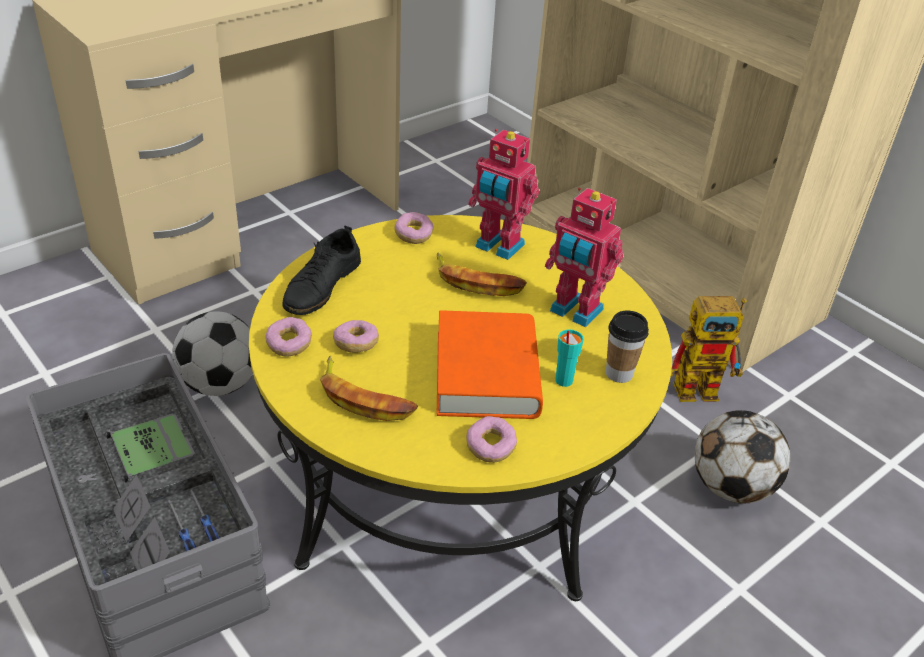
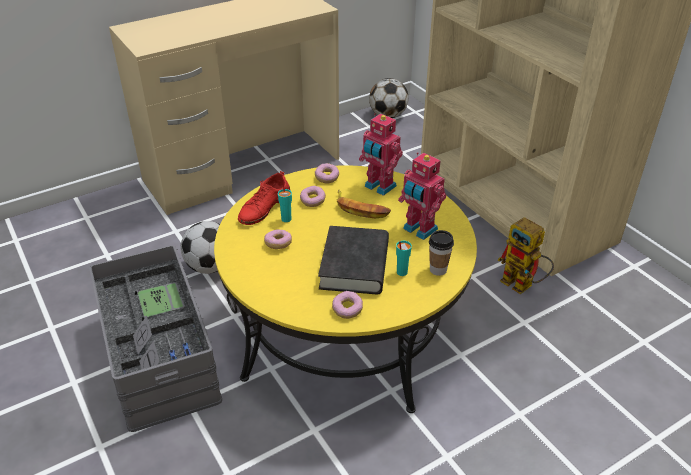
camera: 10 degrees right, 0 degrees up
donut [265,317,312,356] -> donut moved to [300,186,326,207]
black shoe [282,226,361,315] -> red shoe [238,171,290,225]
banana [320,356,418,421] -> none
orange book [437,310,543,419] -> black book [318,226,389,294]
toy robot [671,296,747,402] -> toy robot turned 45 degrees clockwise [498,217,554,294]
football [695,410,790,504] -> football moved to [369,78,409,118]
none -> turquoise cup [278,179,292,222]

